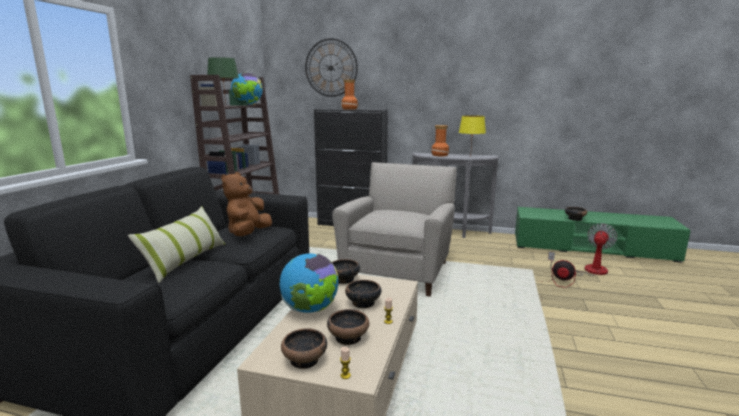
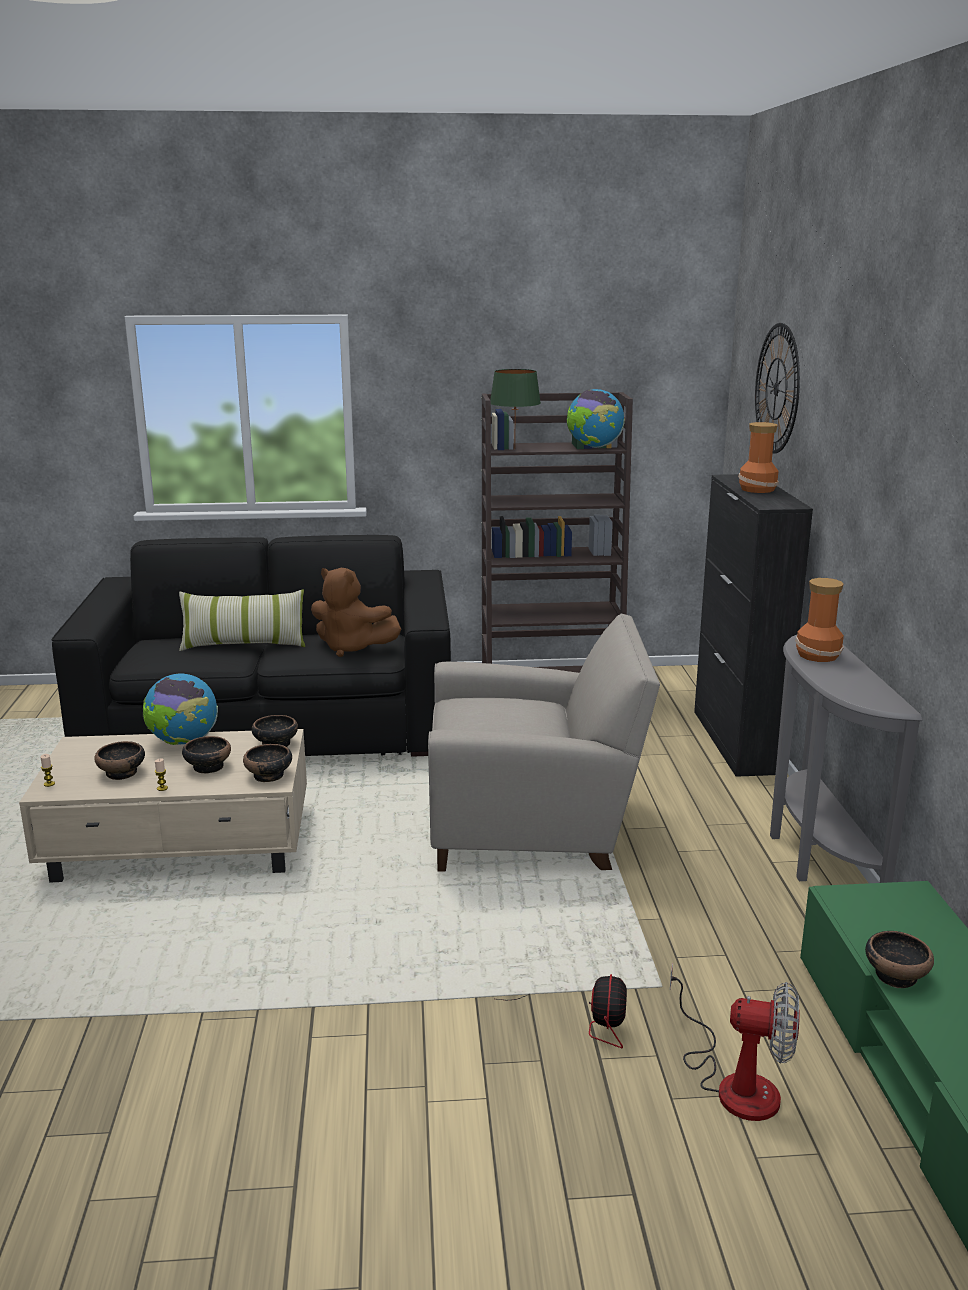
camera: 70 degrees right, 5 degrees up
brown plush toy [221,172,272,236] -> brown plush toy turned 150 degrees counterclockwise [311,568,401,657]
bowl [281,328,327,369] -> bowl moved to [243,744,292,782]
yellow table lamp [459,115,486,157] -> none

